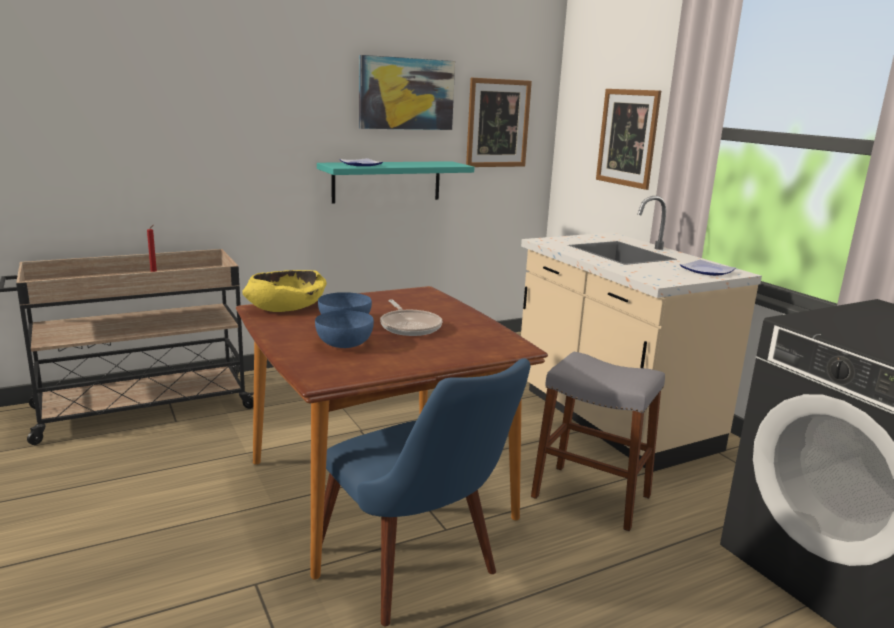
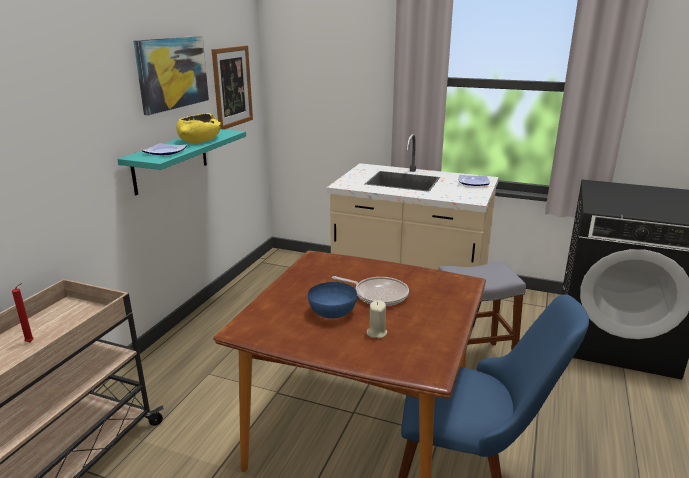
camera: 40 degrees left, 5 degrees up
yellow bowl [242,270,327,312] -> yellow bowl moved to [176,113,221,143]
blue bowl [315,310,374,348] -> beige candle [367,300,387,338]
picture [596,89,661,190] -> none

